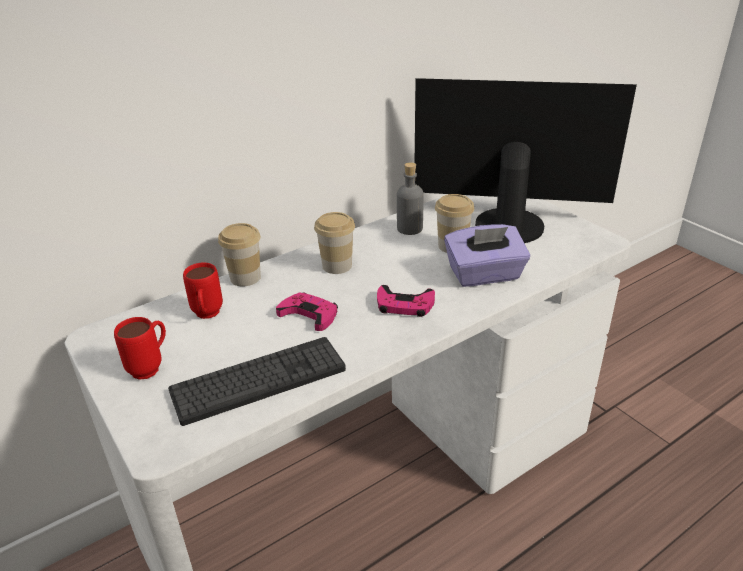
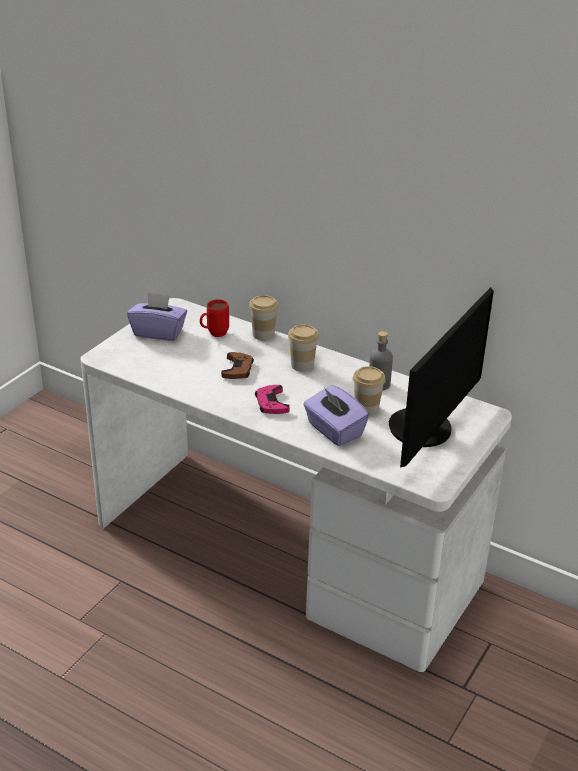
camera: 65 degrees right, 0 degrees up
red mug [114,317,166,380] -> purple tissue box [127,292,187,341]
keyboard [168,337,346,426] -> none
pink game controller [276,292,338,331] -> brown game controller [221,352,254,379]
monitor [415,78,637,243] -> monitor turned 45 degrees clockwise [389,287,494,467]

